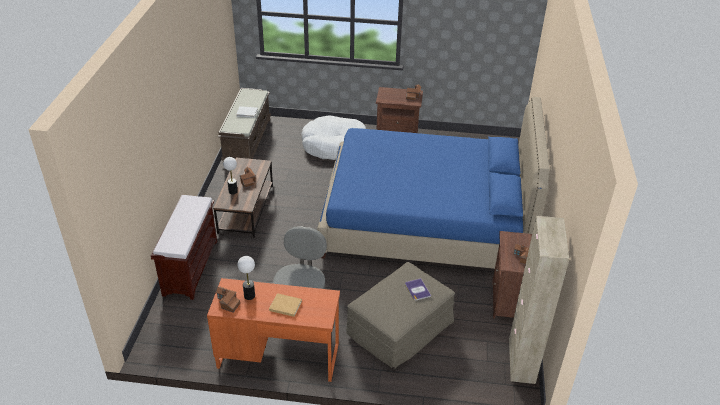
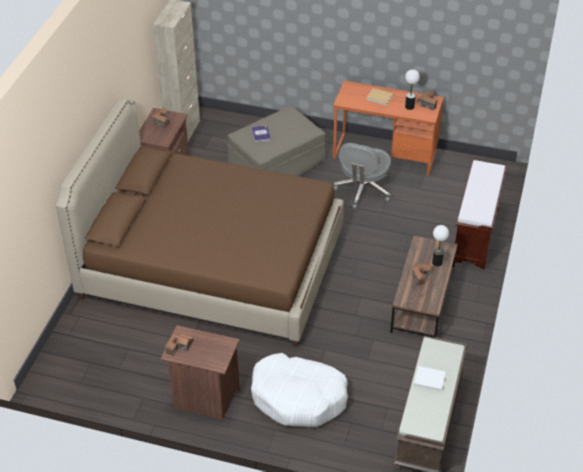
camera: 170 degrees left, 5 degrees up
blue bed [317,97,550,269] -> brown bed [56,98,344,347]

